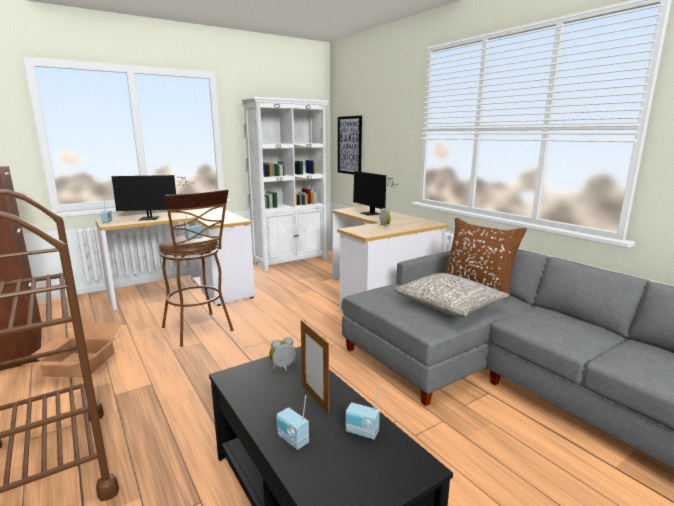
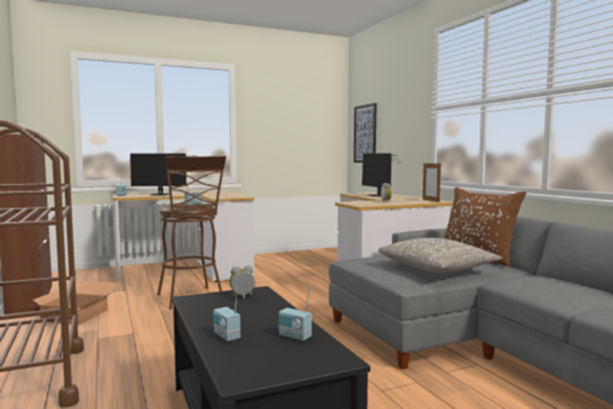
camera: 10 degrees right, 10 degrees down
white bookcase [241,97,329,272] -> none
picture frame [301,320,329,415] -> picture frame moved to [423,163,441,202]

